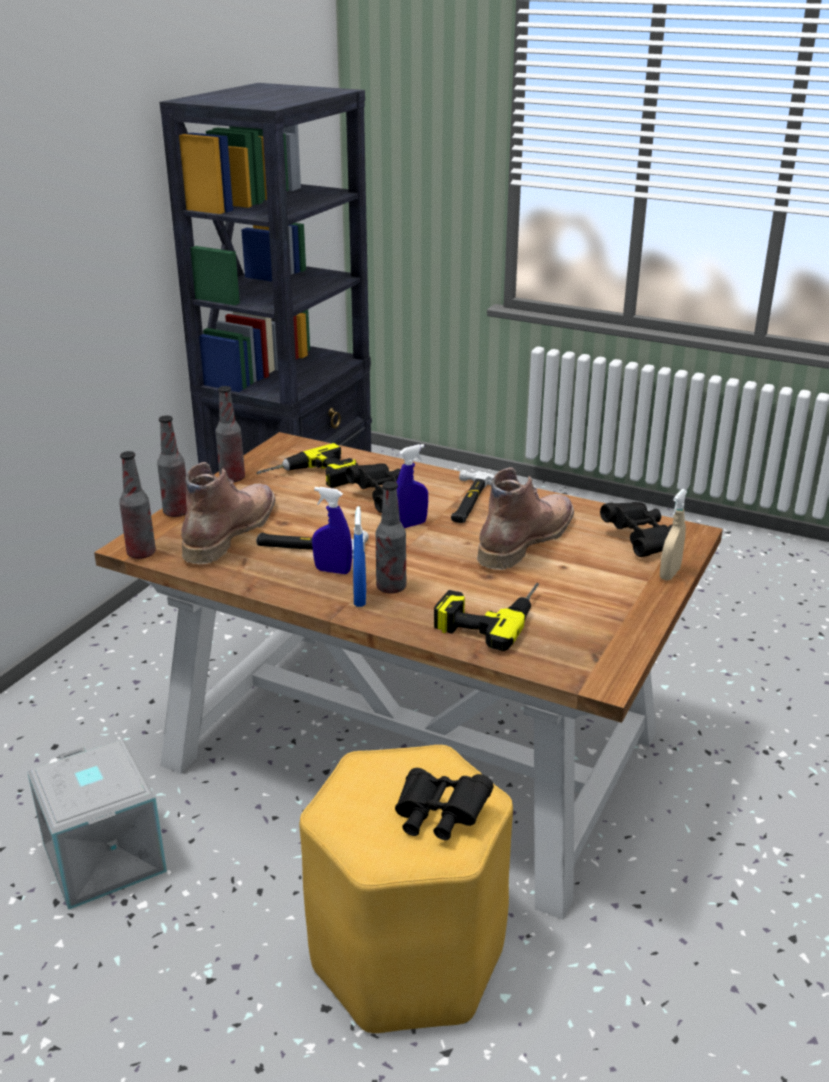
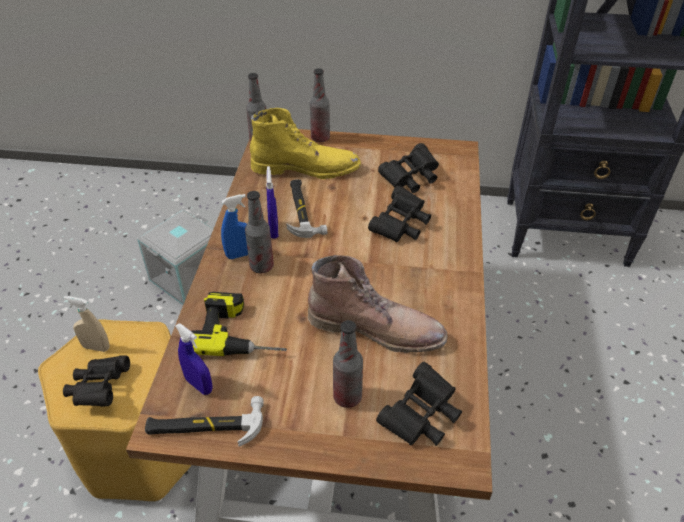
camera: 70 degrees right, 15 degrees up
brown boot [181,462,275,564] -> yellow boot [250,108,361,179]
bottle [216,386,245,482] -> bottle moved to [333,320,363,408]
power drill [256,443,358,488] -> black binoculars [378,143,439,193]
blue spray bottle [396,444,428,528] -> blue spray bottle moved to [175,323,212,395]
hammer [451,470,494,523] -> hammer moved to [145,396,264,447]
beige spray bottle [660,489,687,581] -> beige spray bottle moved to [64,296,110,352]

